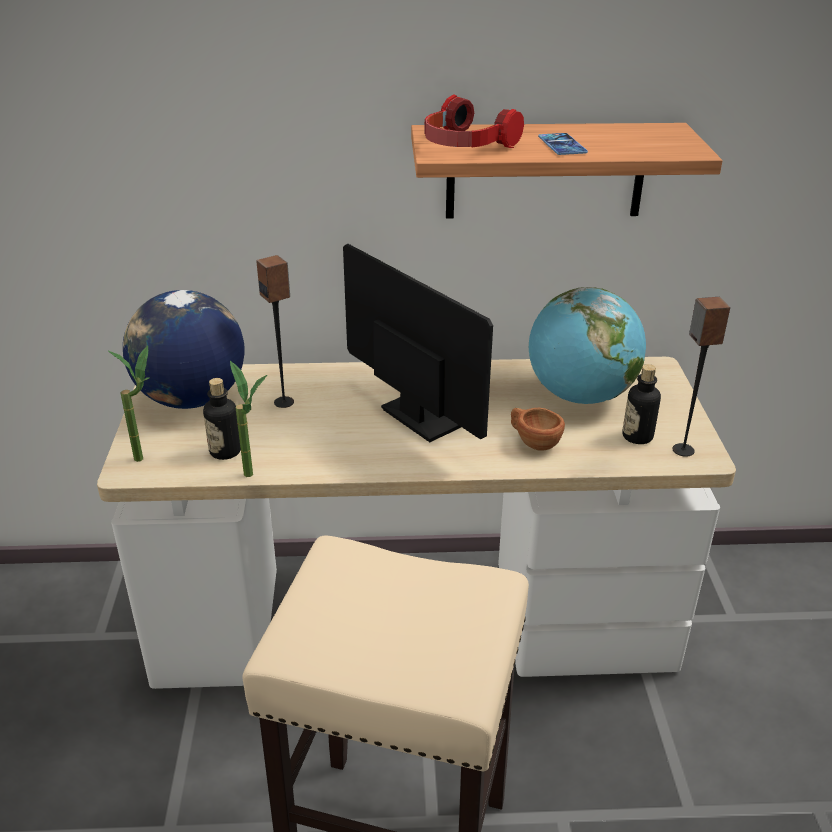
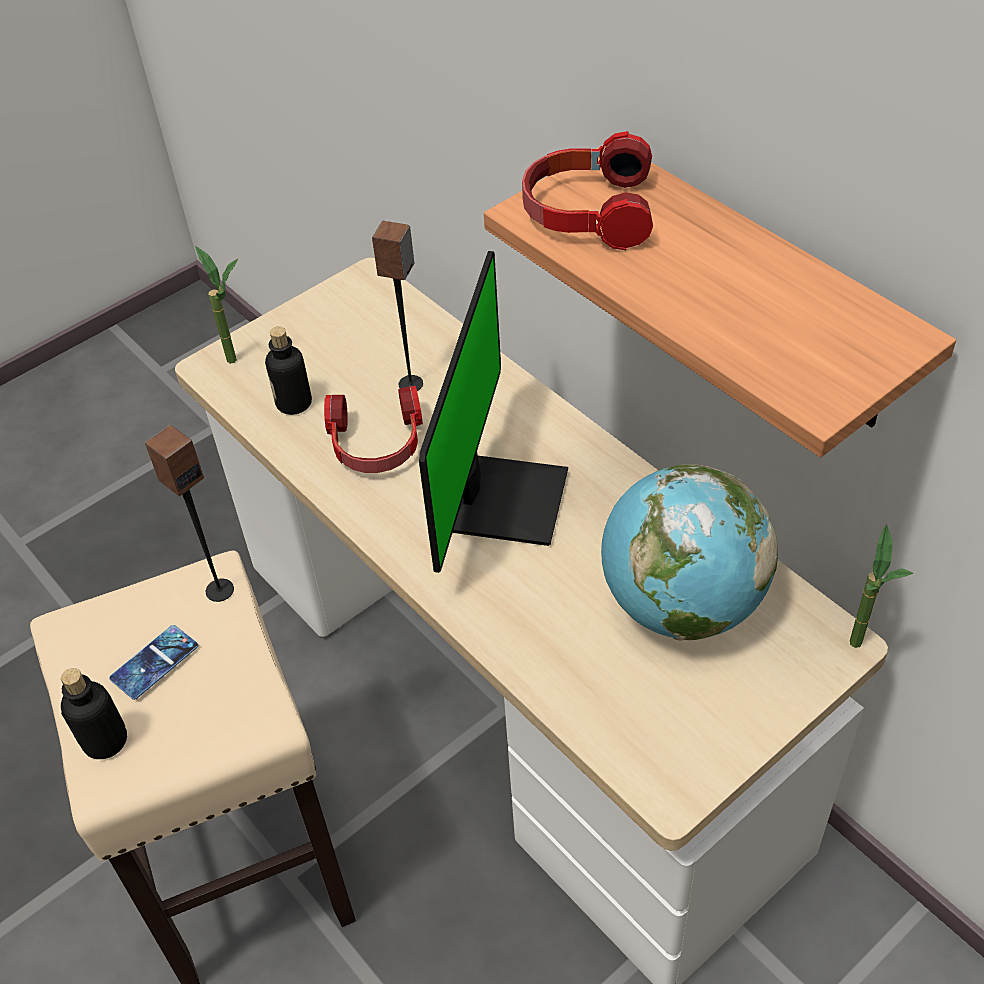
camera: 55 degrees right, 15 degrees up
globe [123,290,245,409] -> none
potted plant [230,361,267,477] -> potted plant moved to [850,524,913,648]
brown cup [511,408,565,451] -> none
phone [538,133,588,155] -> phone moved to [109,625,198,700]
bottle [622,364,661,444] -> bottle moved to [61,668,127,759]
speaker [673,297,730,457] -> speaker moved to [145,425,234,602]
none -> headphones [324,386,423,473]

